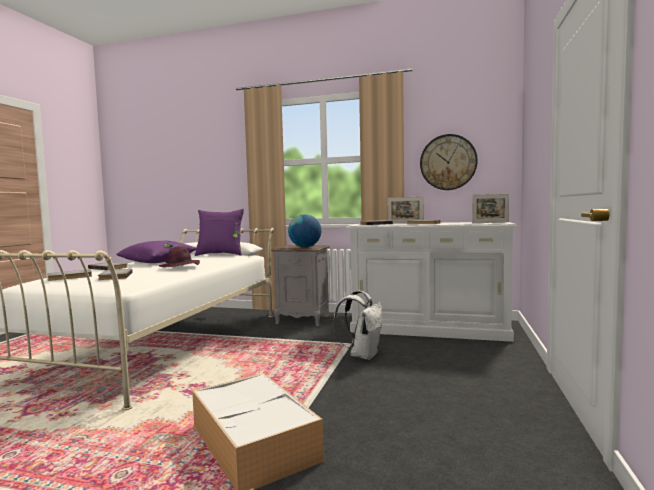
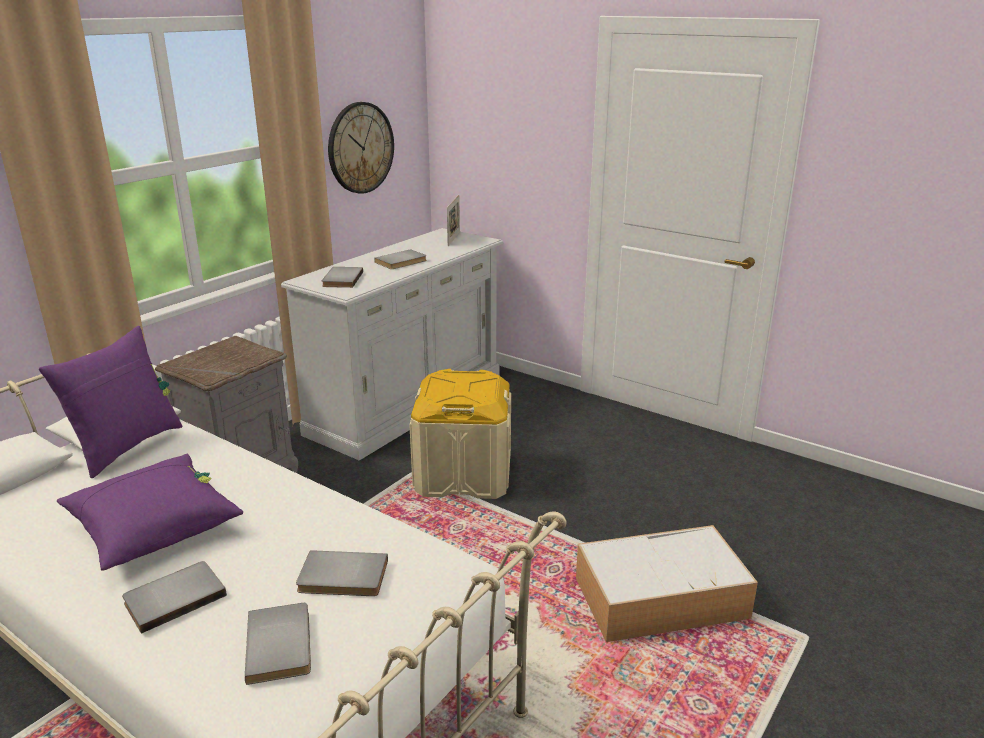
camera: 70 degrees left, 20 degrees up
purple hat [159,247,200,267] -> none
globe [288,214,321,248] -> none
white backpack [333,291,383,360] -> beige storage box [409,369,511,499]
picture frame [387,197,424,223] -> none

